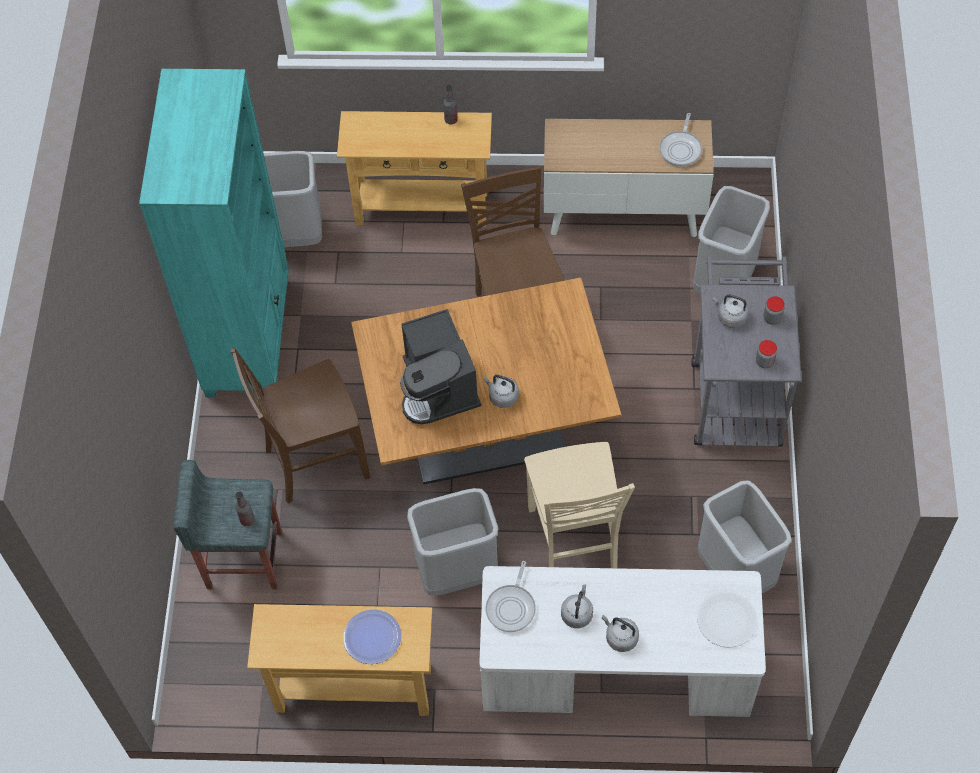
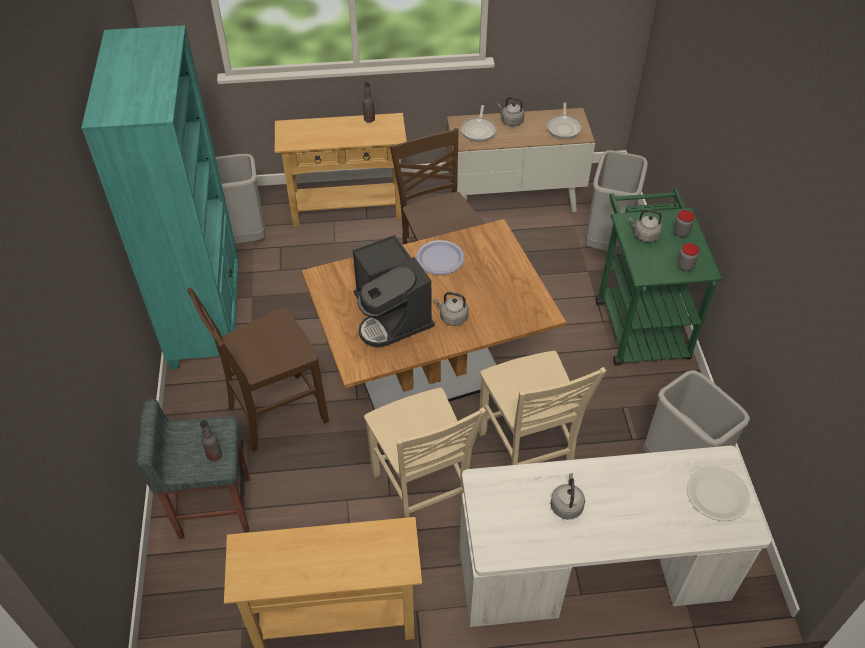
camera: 10 degrees left, 10 degrees down
plate [343,609,401,664] -> plate moved to [416,240,465,275]
grey trash can [407,488,499,596] -> beige chair [364,388,486,518]
frying pan [485,561,536,632] -> frying pan moved to [461,105,497,142]
grey kettle [602,615,639,652] -> grey kettle moved to [497,97,525,126]
grey cart [691,256,802,447] -> green cart [596,189,722,365]

